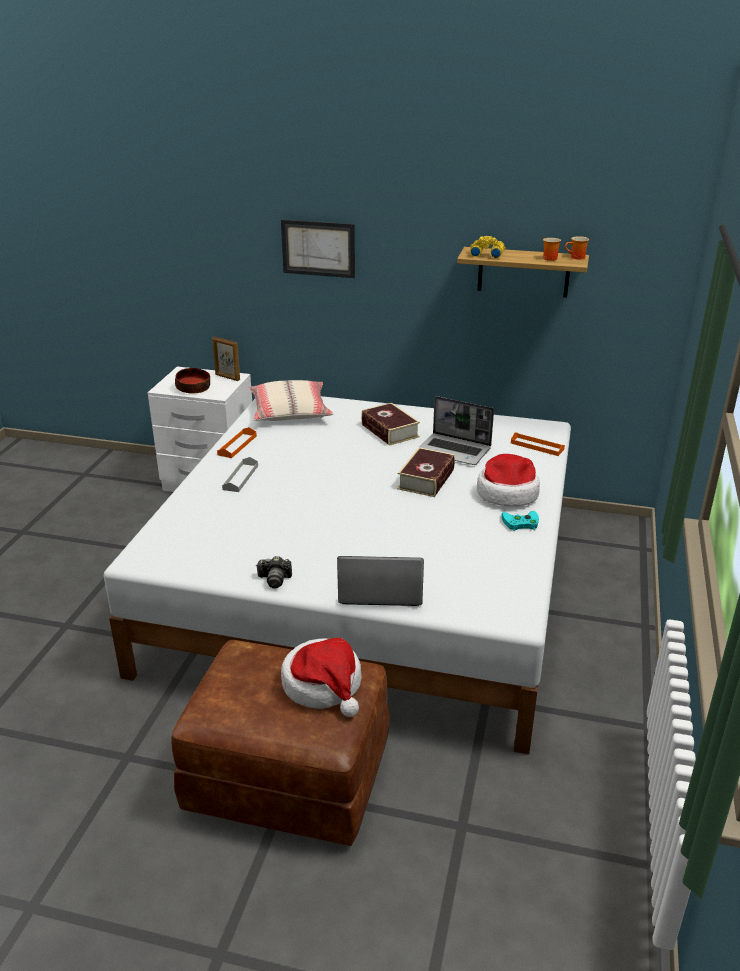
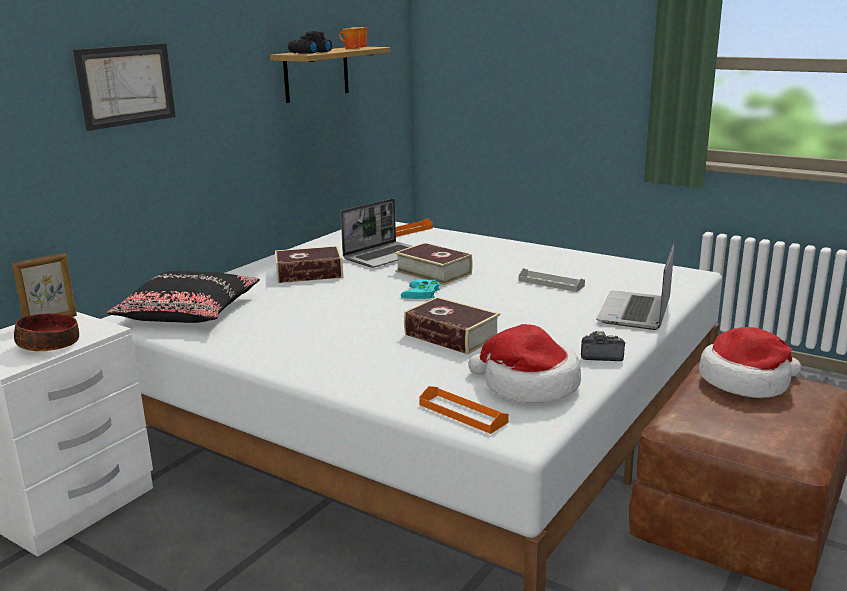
camera: 70 degrees left, 10 degrees down
orange tray [217,427,257,458] -> orange tray moved to [419,386,509,434]
grey tray [222,457,258,492] -> grey tray moved to [518,268,585,292]
beige pillow [249,380,333,421] -> black pillow [107,271,260,323]
camera [256,556,292,588] -> camera turned 105 degrees counterclockwise [581,331,626,361]
yellow binoculars [470,236,506,258] -> black binoculars [288,31,332,54]
hat [477,454,540,506] -> hat moved to [468,324,581,403]
turquoise game controller [501,511,539,531] -> turquoise game controller moved to [401,279,440,299]
none -> book [404,297,500,354]

